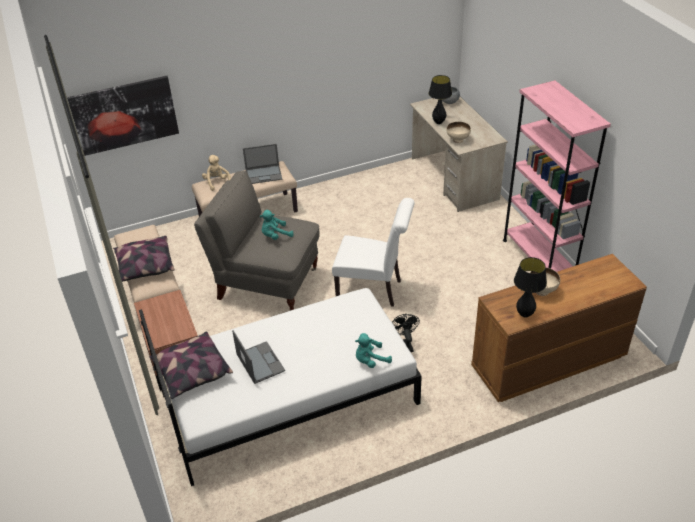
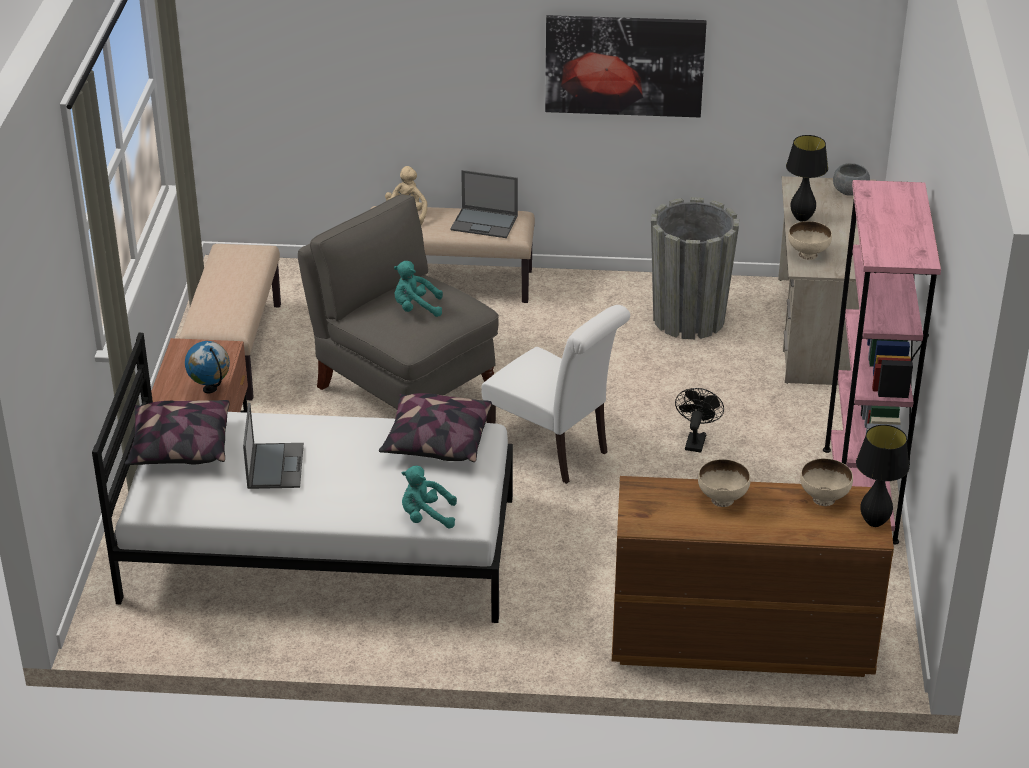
camera: 25 degrees right, 5 degrees down
picture [67,76,179,156] -> picture moved to [545,15,706,117]
pillow [113,236,174,282] -> pillow moved to [379,393,492,462]
black fan [392,314,420,352] -> black fan moved to [675,388,724,452]
black table lamp [514,257,547,318] -> black table lamp moved to [856,425,909,527]
none -> globe [185,341,230,393]
none -> grey planter [651,197,739,339]
none -> beige bowl [800,458,853,506]

